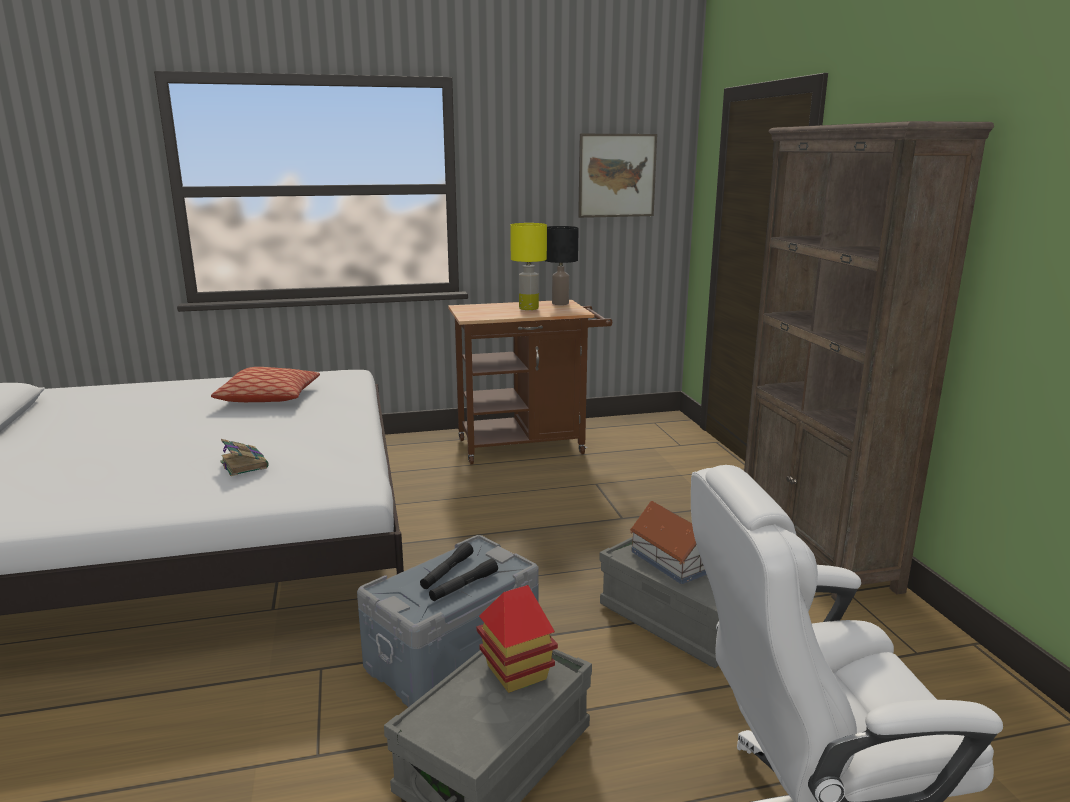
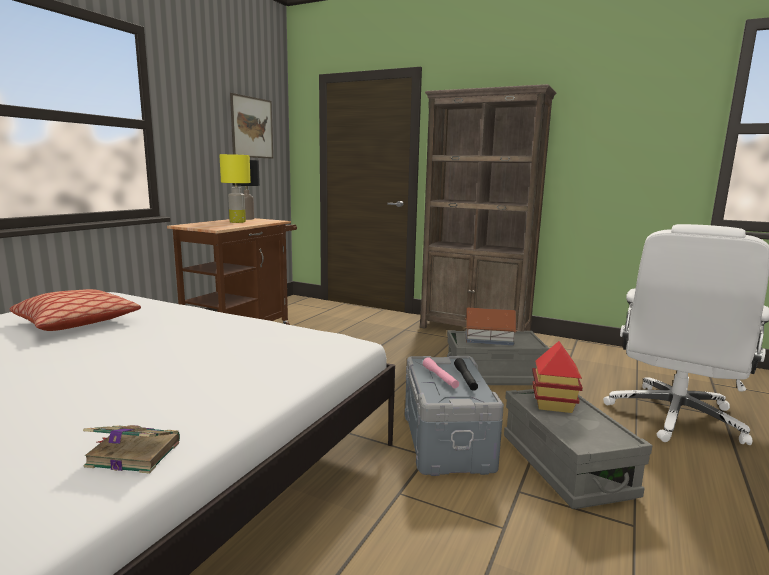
camera: 50 degrees left, 5 degrees down
book [220,439,269,476] -> book moved to [83,425,180,474]
black flashlight [420,542,474,589] -> pink flashlight [423,357,459,388]

